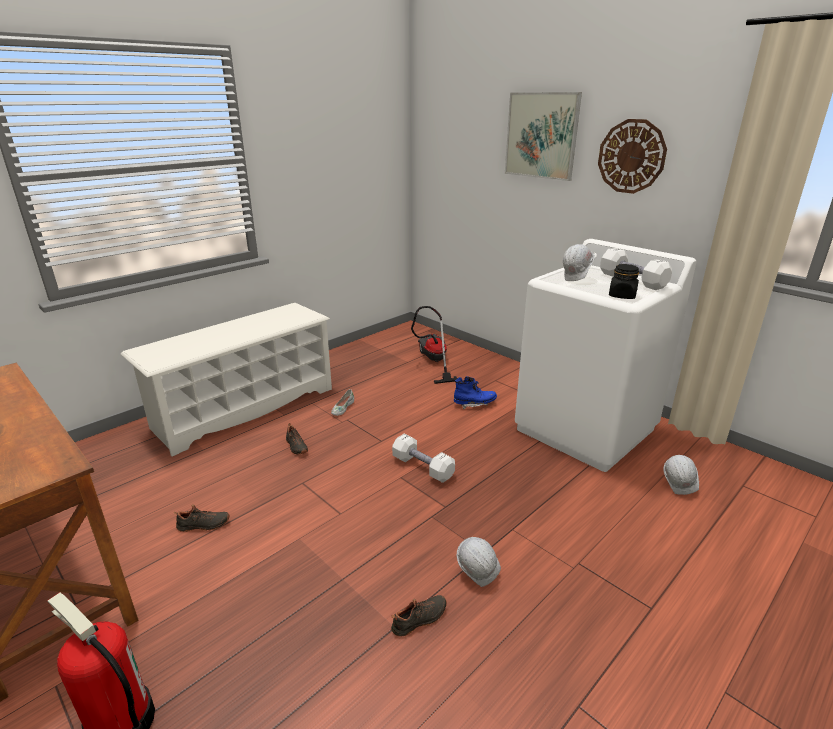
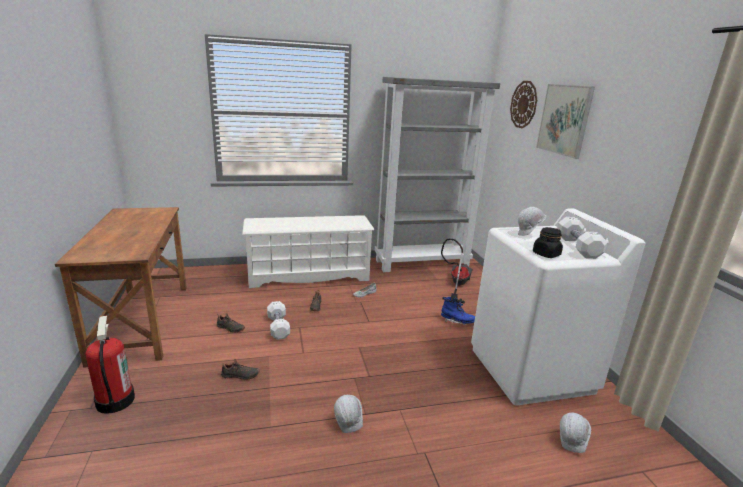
camera: 30 degrees right, 5 degrees down
black shoe [391,595,447,637] -> black shoe moved to [221,359,260,380]
white dumbbell [392,433,455,483] -> white dumbbell moved to [267,301,290,340]
wall clock [598,119,667,194] -> wall clock moved to [510,81,537,128]
none -> grey bookcase [375,77,500,272]

